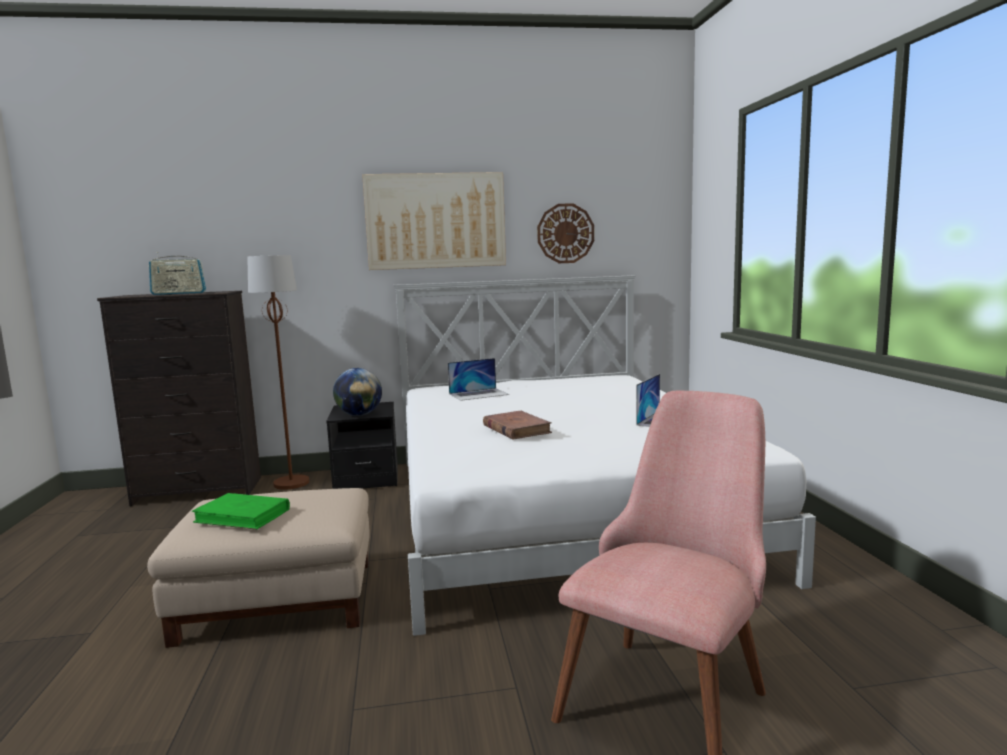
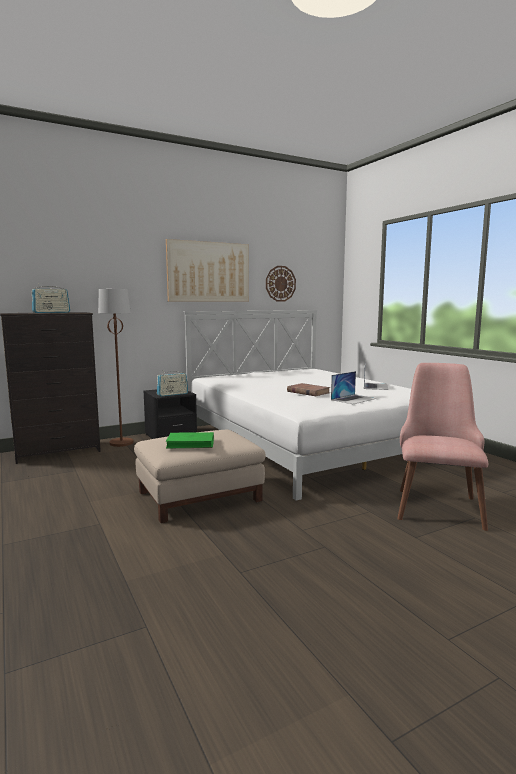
camera: 20 degrees left, 0 degrees up
globe [333,368,382,416] -> radio [157,370,188,396]
laptop [448,358,509,401] -> laptop moved to [331,371,377,404]

